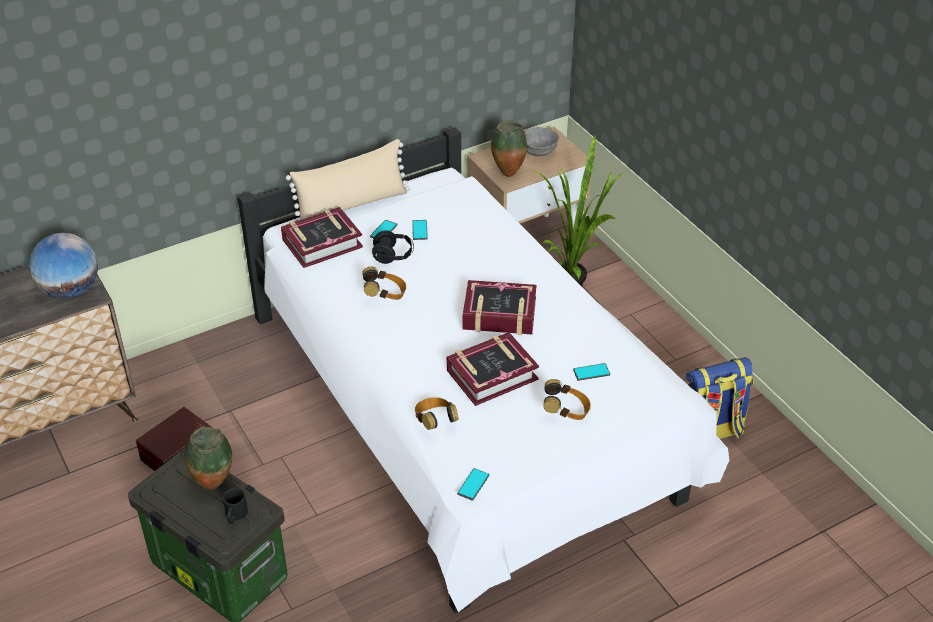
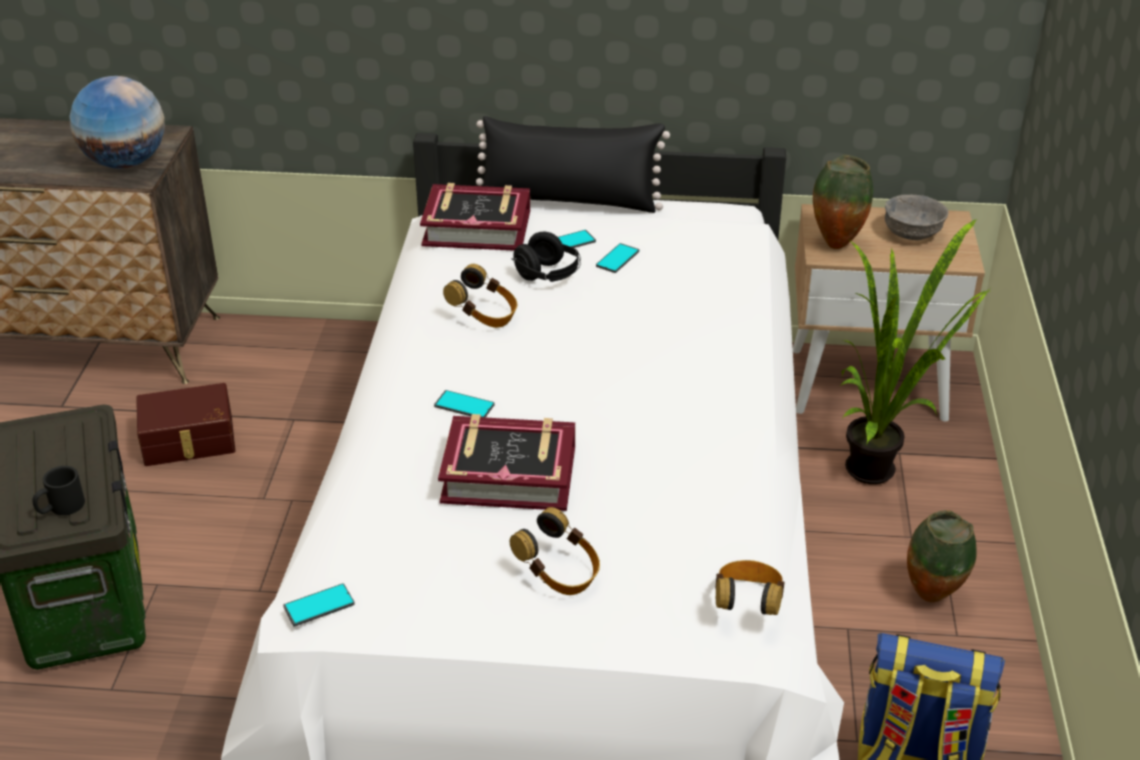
camera: 35 degrees right, 5 degrees down
vase [185,427,232,489] -> vase moved to [907,510,977,603]
beige pillow [286,139,410,222] -> black pillow [476,116,670,213]
headphones [415,397,459,430] -> headphones moved to [715,560,784,615]
book [462,280,537,335] -> none
phone [573,363,610,381] -> phone moved to [434,390,495,418]

